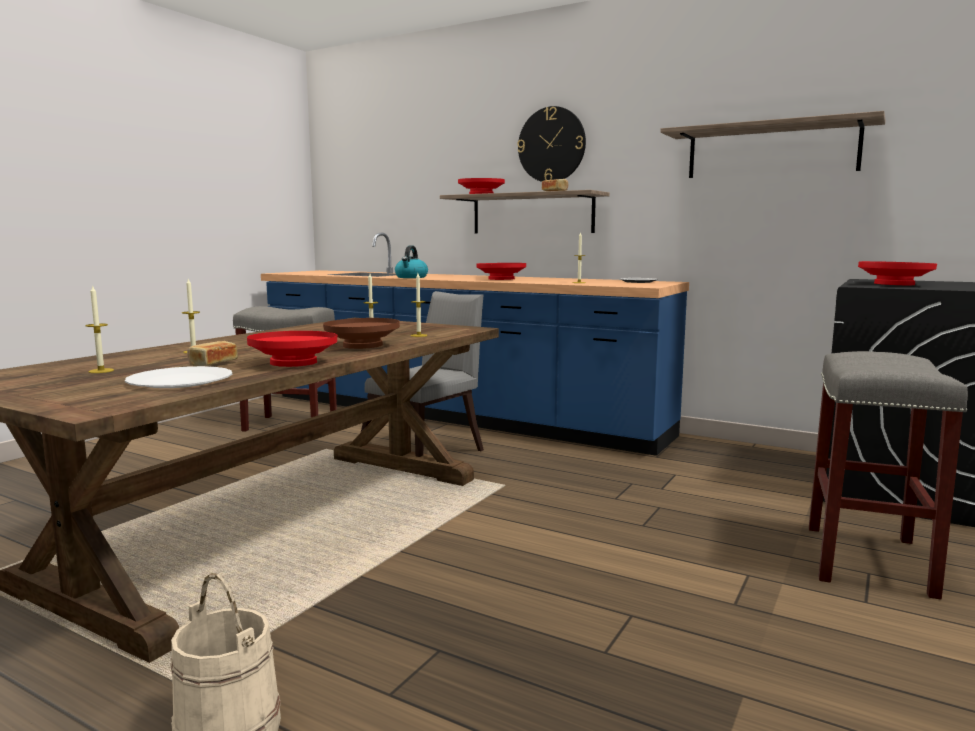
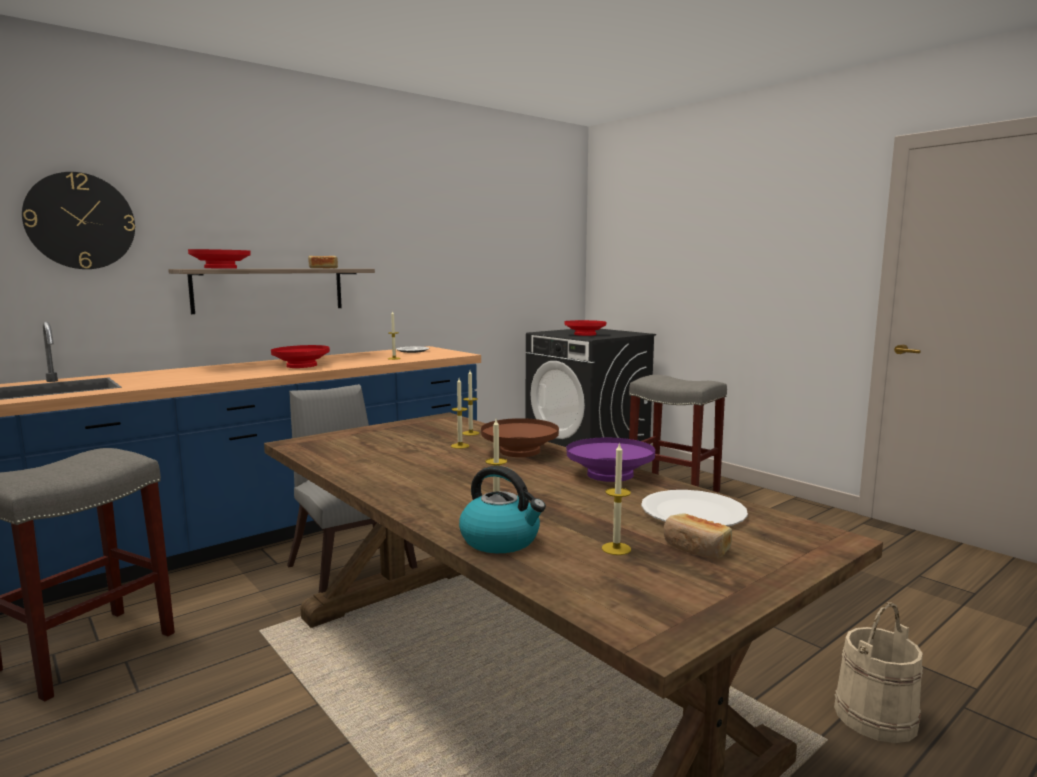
camera: 70 degrees left, 0 degrees up
bread [187,341,238,366] -> bread moved to [663,513,732,558]
red bowl [247,331,337,367] -> purple bowl [566,438,655,482]
kettle [395,245,428,278] -> kettle moved to [459,466,546,553]
wall clock [517,106,586,182] -> wall clock moved to [22,172,135,269]
shelf [660,111,886,178] -> none

